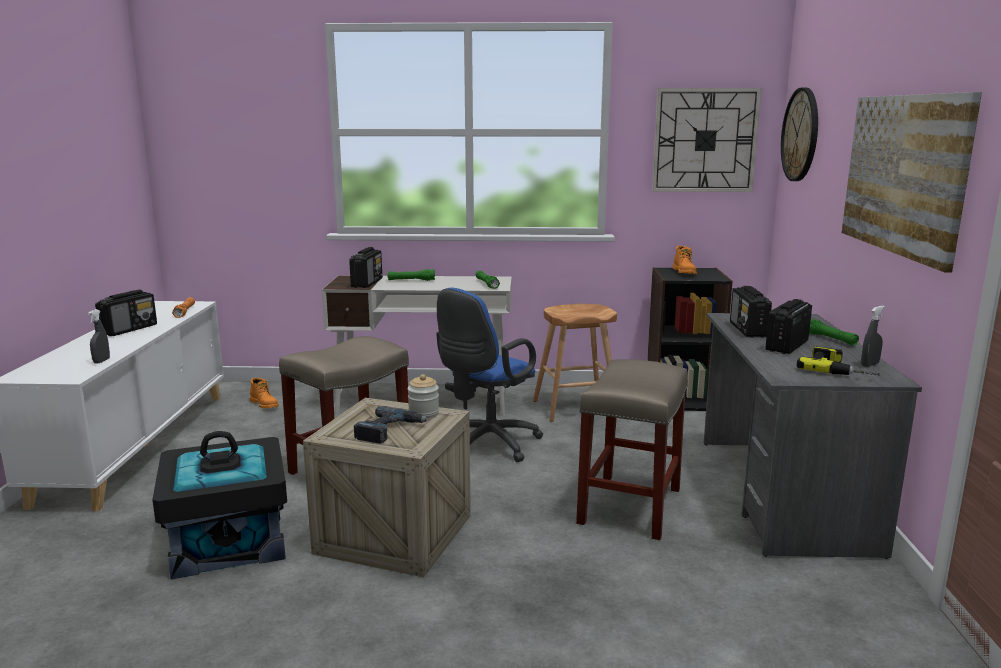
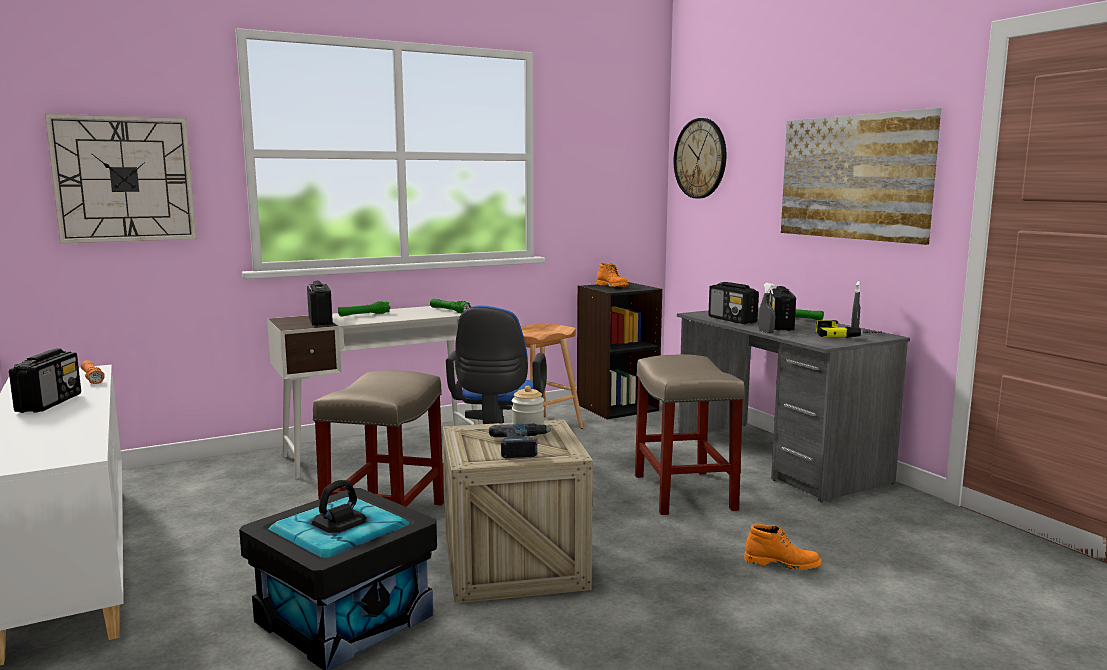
camera: 30 degrees left, 5 degrees down
grey spray bottle [88,309,110,364] -> grey spray bottle moved to [759,283,775,333]
orange boot [250,378,279,408] -> orange boot moved to [744,524,822,570]
wall clock [652,88,762,192] -> wall clock moved to [45,114,197,244]

